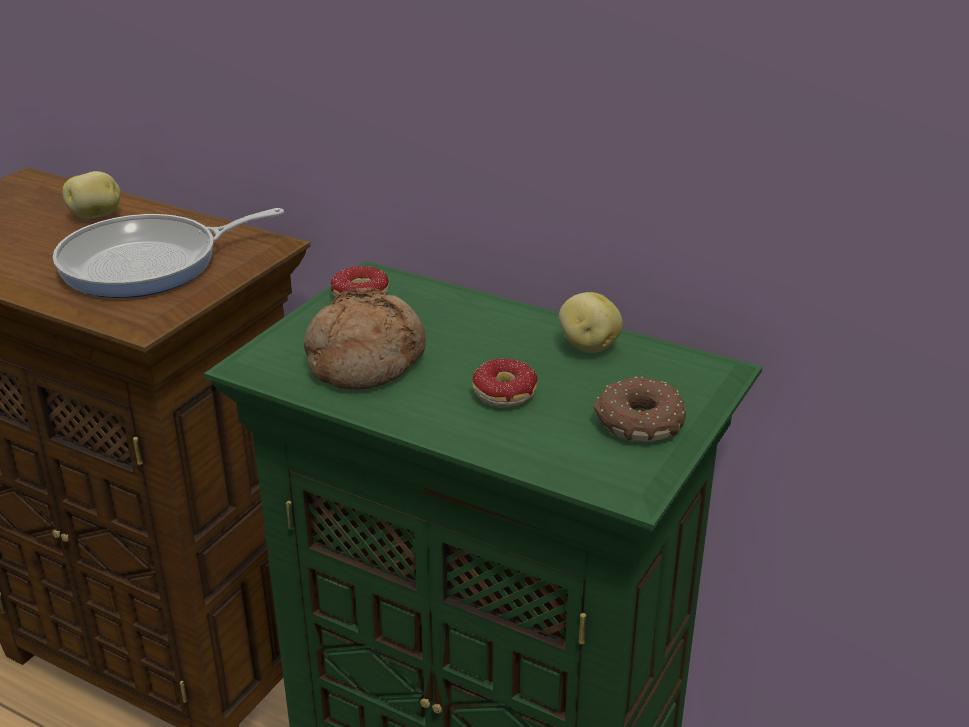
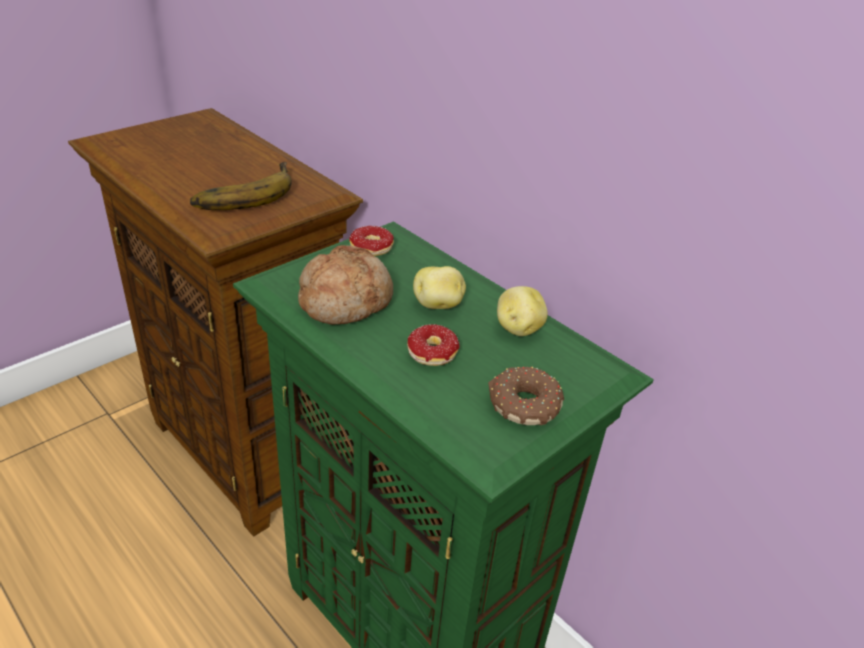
camera: 15 degrees right, 5 degrees up
frying pan [53,208,284,298] -> banana [190,162,292,210]
potato [62,171,121,219] -> potato moved to [413,266,466,309]

